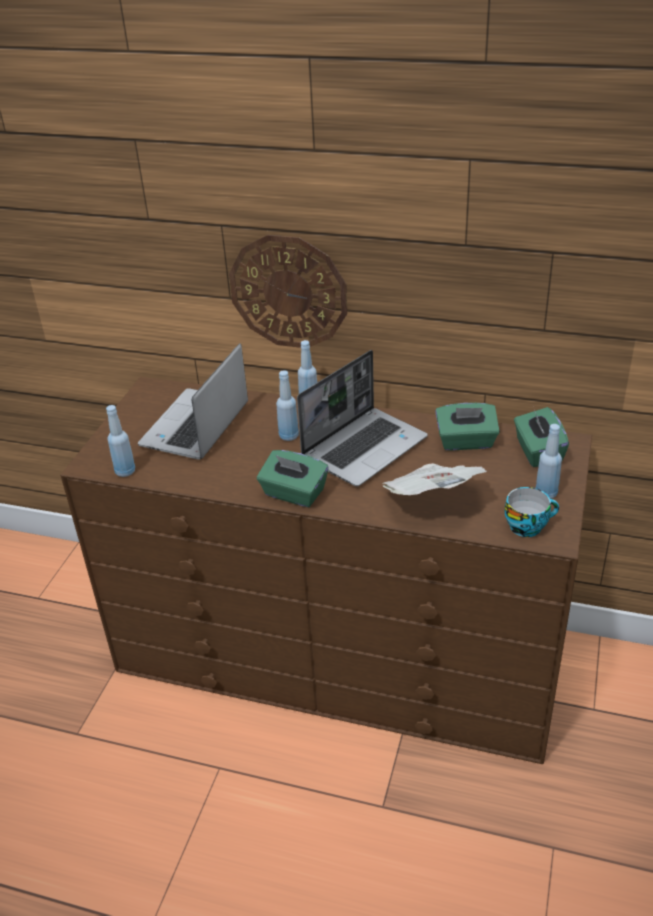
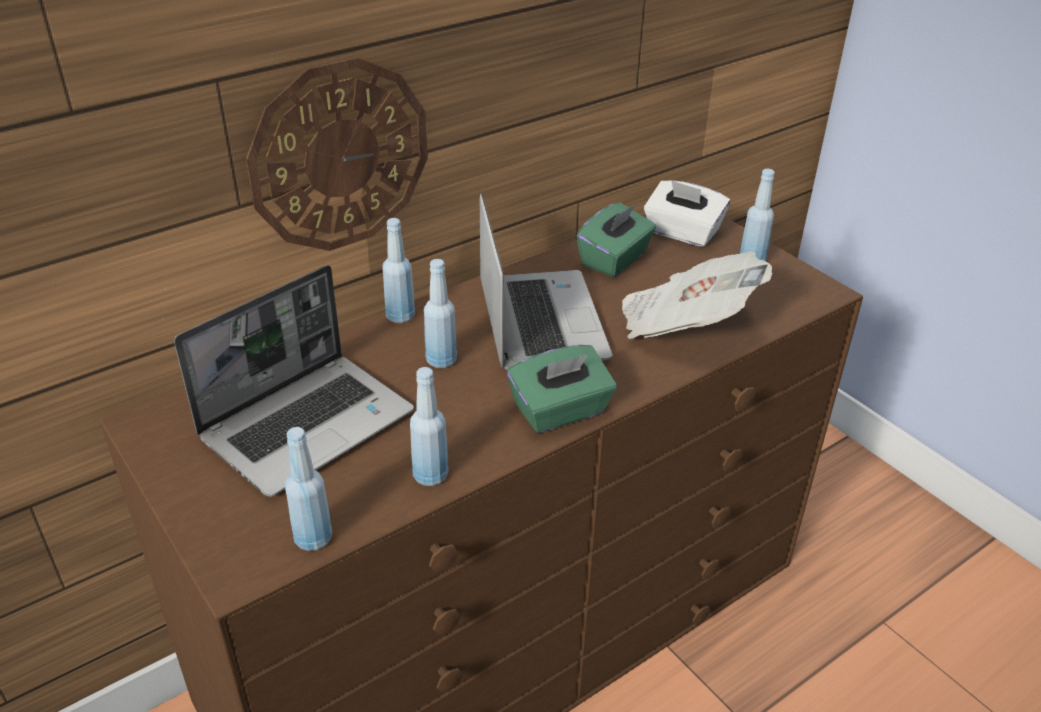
camera: 55 degrees left, 0 degrees up
laptop [138,343,248,460] -> laptop turned 105 degrees counterclockwise [174,265,414,497]
cup [505,487,559,537] -> none
green tissue box [514,407,569,467] -> white tissue box [644,180,730,247]
none -> blue bottle [410,367,449,486]

